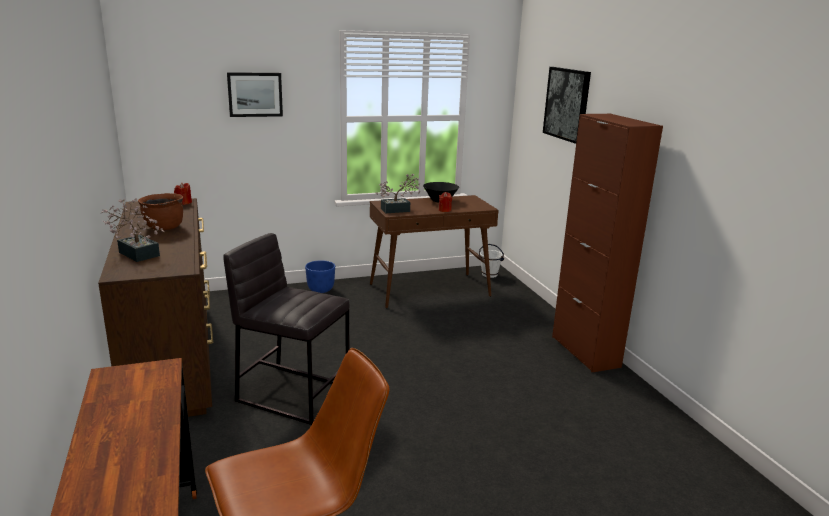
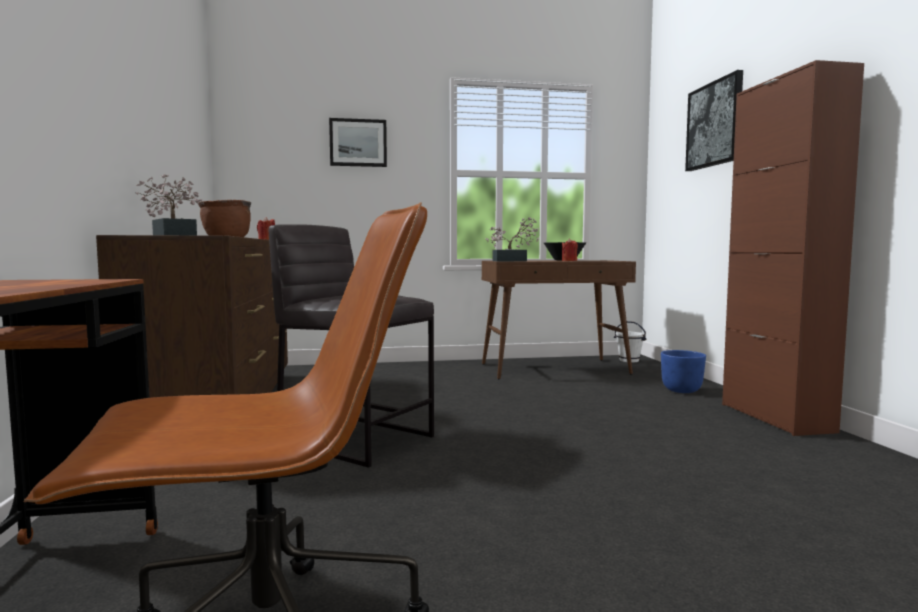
camera: 10 degrees right, 15 degrees down
blue planter [305,260,335,293] -> blue planter moved to [661,350,706,393]

